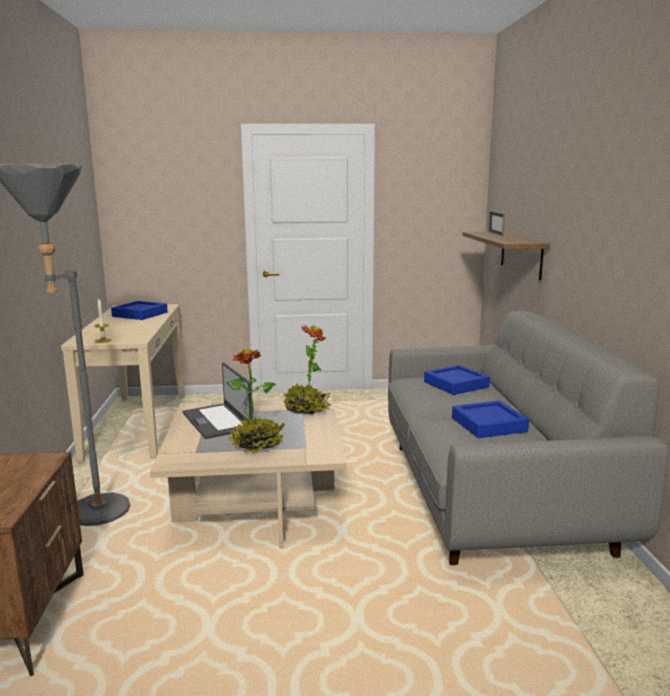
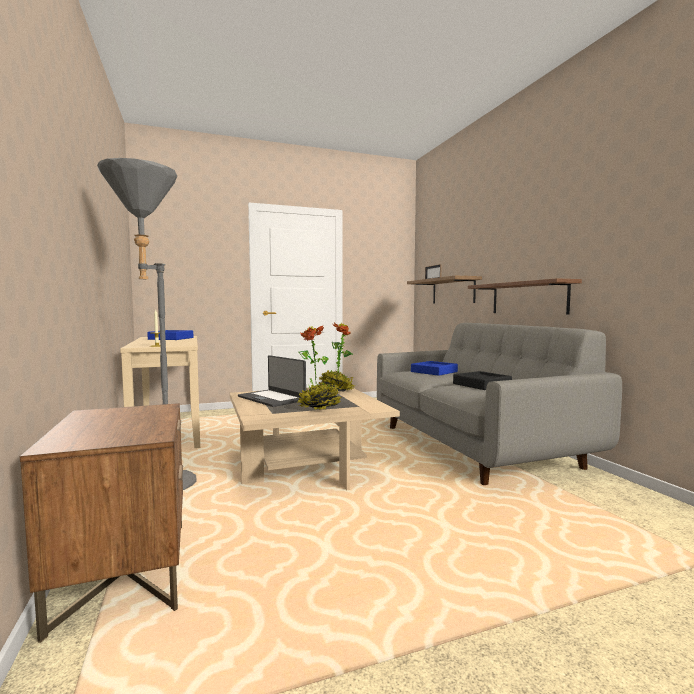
camera: 15 degrees left, 10 degrees down
blue tray [452,401,529,438] -> black tray [453,371,512,390]
none -> brown shelf [468,278,582,315]

